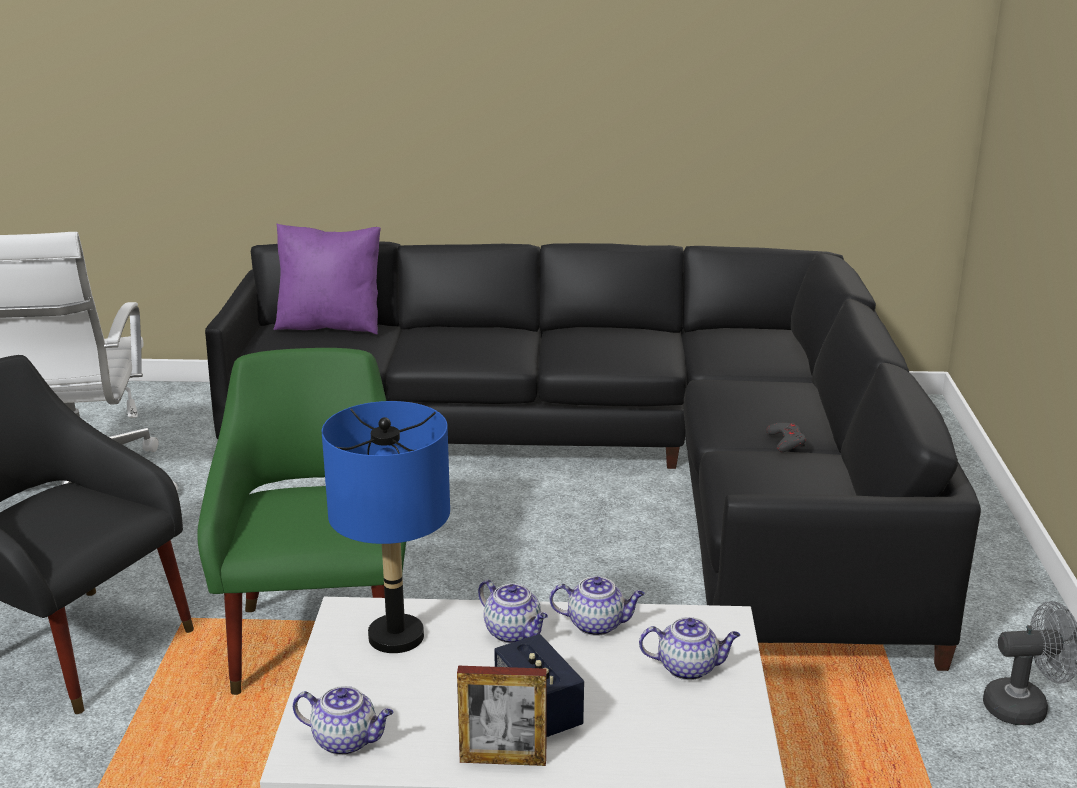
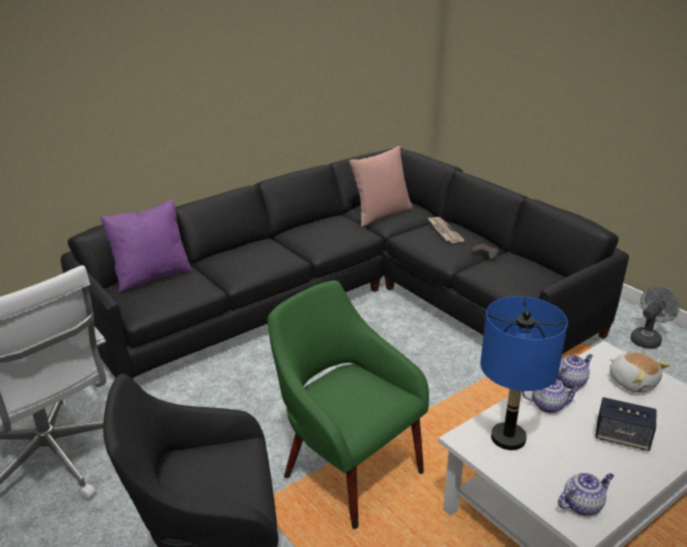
camera: 40 degrees left, 5 degrees up
picture frame [457,666,547,766] -> none
teapot [639,617,740,680] -> plush toy [610,352,670,393]
none -> pink pillow [349,146,413,227]
none -> newspaper [427,217,465,243]

